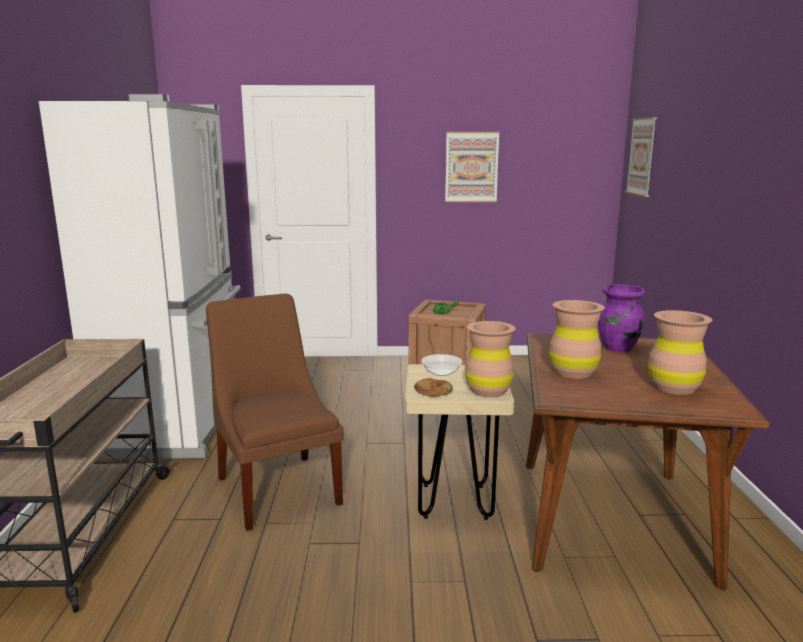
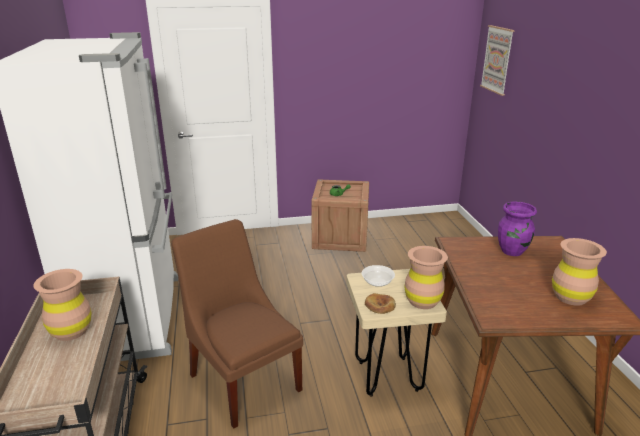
camera: 10 degrees left, 10 degrees up
picture [445,132,499,202] -> none
brown vase [549,300,605,379] -> brown vase moved to [33,269,91,341]

